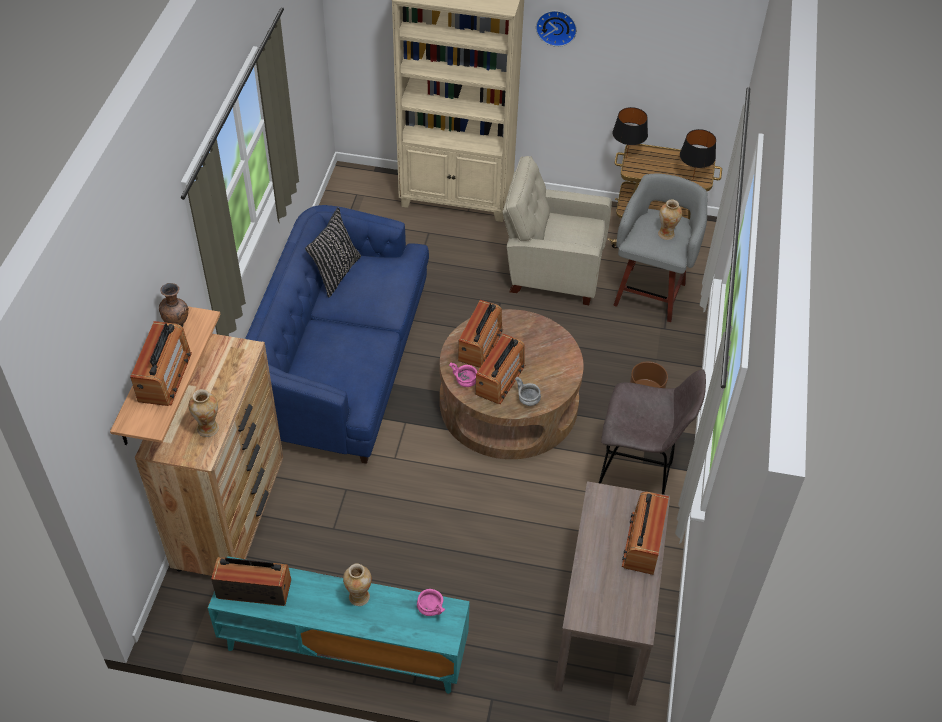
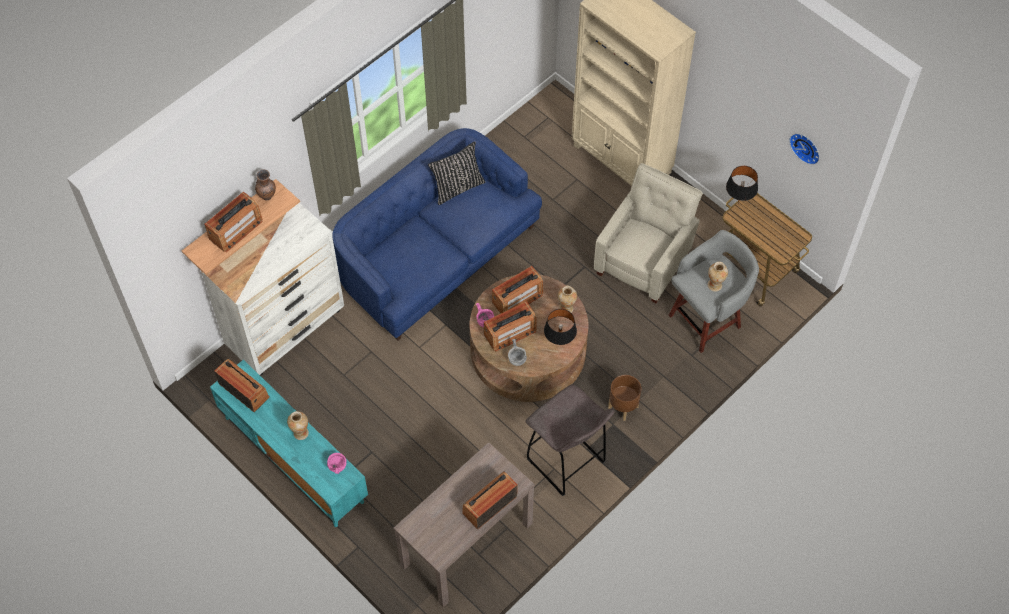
camera: 35 degrees right, 10 degrees up
brown dresser [135,334,283,576] -> white dresser [201,203,344,376]
vase [189,389,219,437] -> vase moved to [558,286,577,313]
beige armchair [502,156,612,305] -> beige armchair turned 75 degrees clockwise [594,163,703,303]
wall clock [536,11,577,47] -> wall clock moved to [789,133,820,165]
black table lamp [680,129,716,181] -> black table lamp moved to [544,309,577,345]

